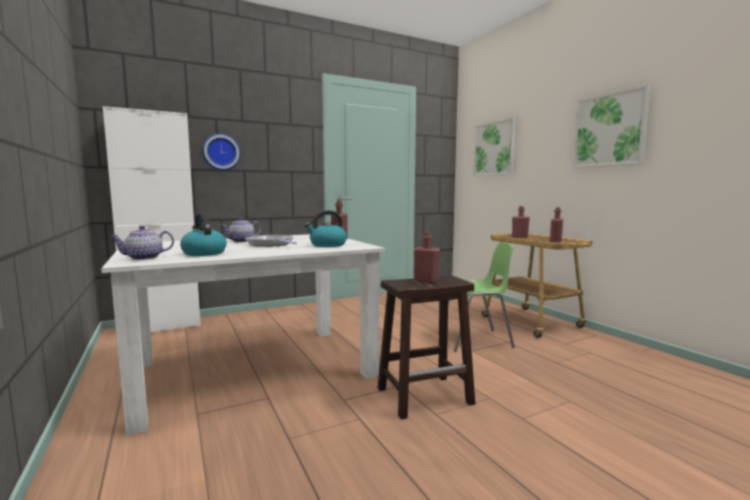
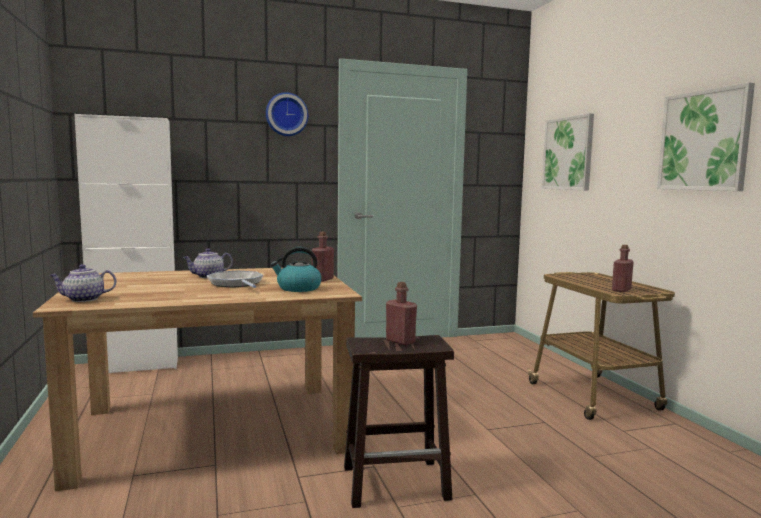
camera: 10 degrees right, 0 degrees up
white dining table [101,234,386,436] -> brown dining table [33,268,362,491]
kettle [180,213,227,256] -> none
wall clock [202,133,241,171] -> wall clock moved to [266,92,308,136]
green chair [438,242,515,352] -> none
red bottle [512,206,530,238] -> none

